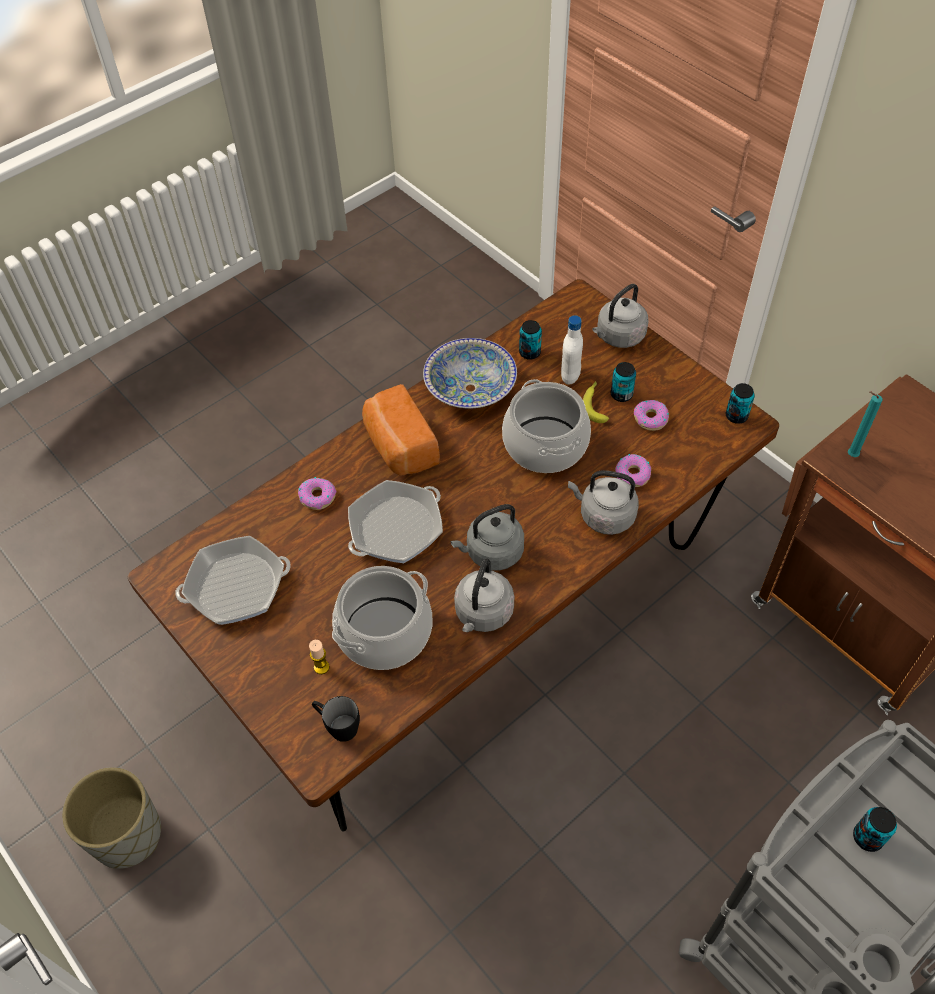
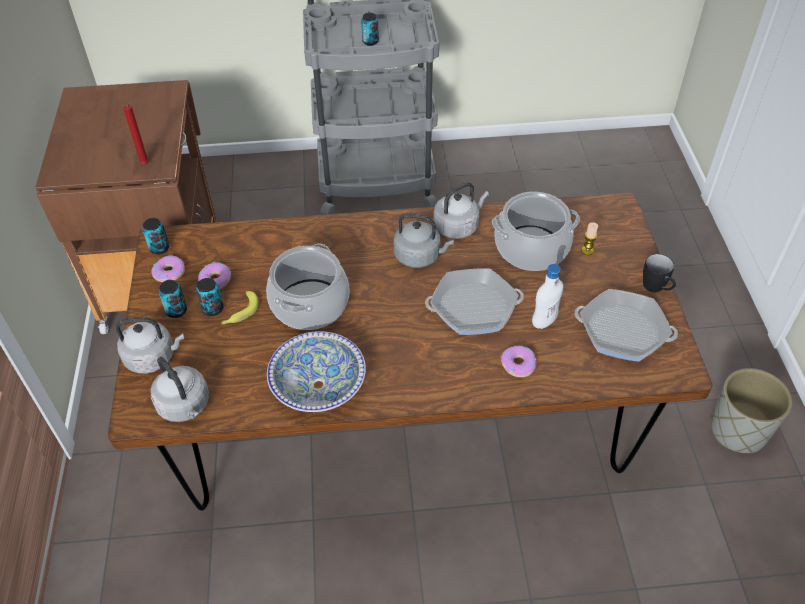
camera: 145 degrees left, 5 degrees down
black mug [312,696,360,742] -> black mug moved to [643,254,676,292]
bread [362,384,440,476] -> none
can [519,320,542,360] -> can moved to [159,280,187,318]
white bottle [561,315,583,385] -> white bottle moved to [532,264,564,329]
grey kettle [568,470,638,535] -> grey kettle moved to [151,357,209,422]
donut [615,454,651,487] -> donut moved to [151,255,185,282]
turquoise candle [848,391,883,457] -> red candle [123,103,149,164]

